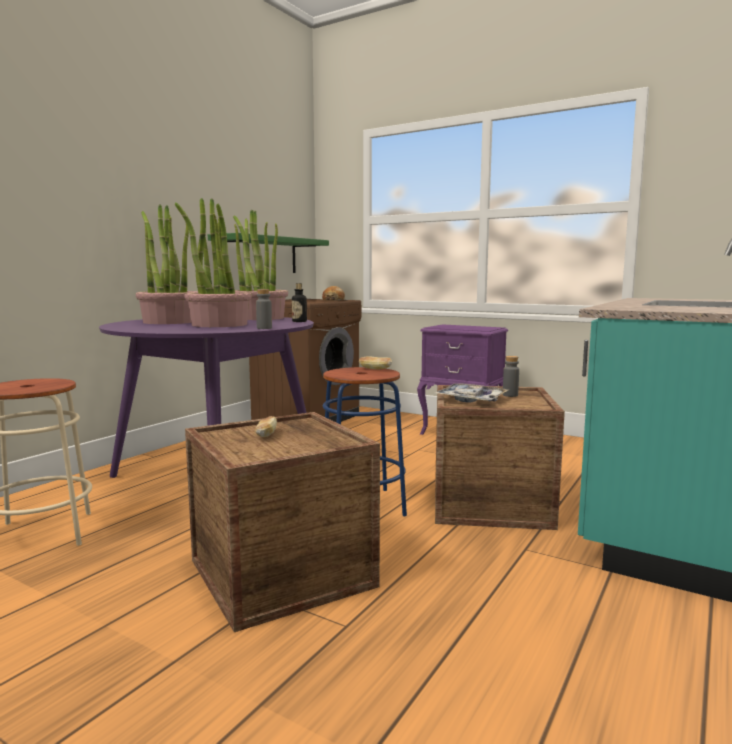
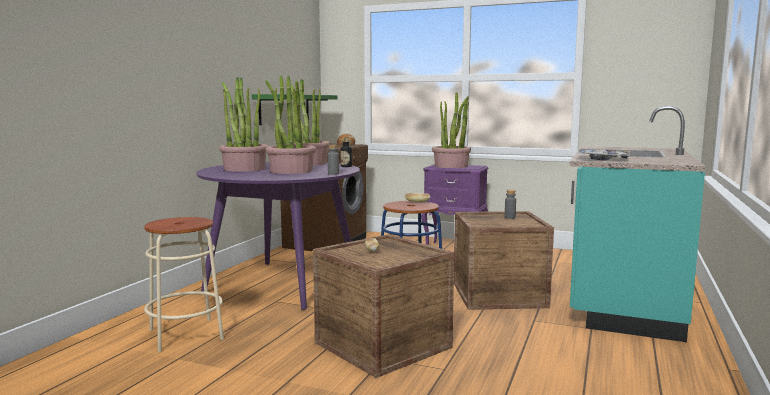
camera: 10 degrees left, 0 degrees up
tray [435,383,509,403] -> tray moved to [577,148,630,160]
none -> potted plant [432,92,471,168]

